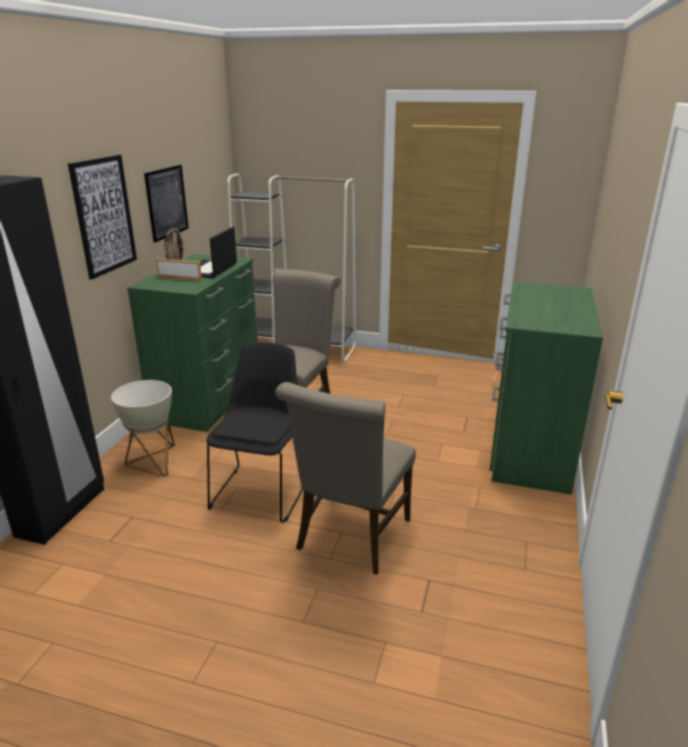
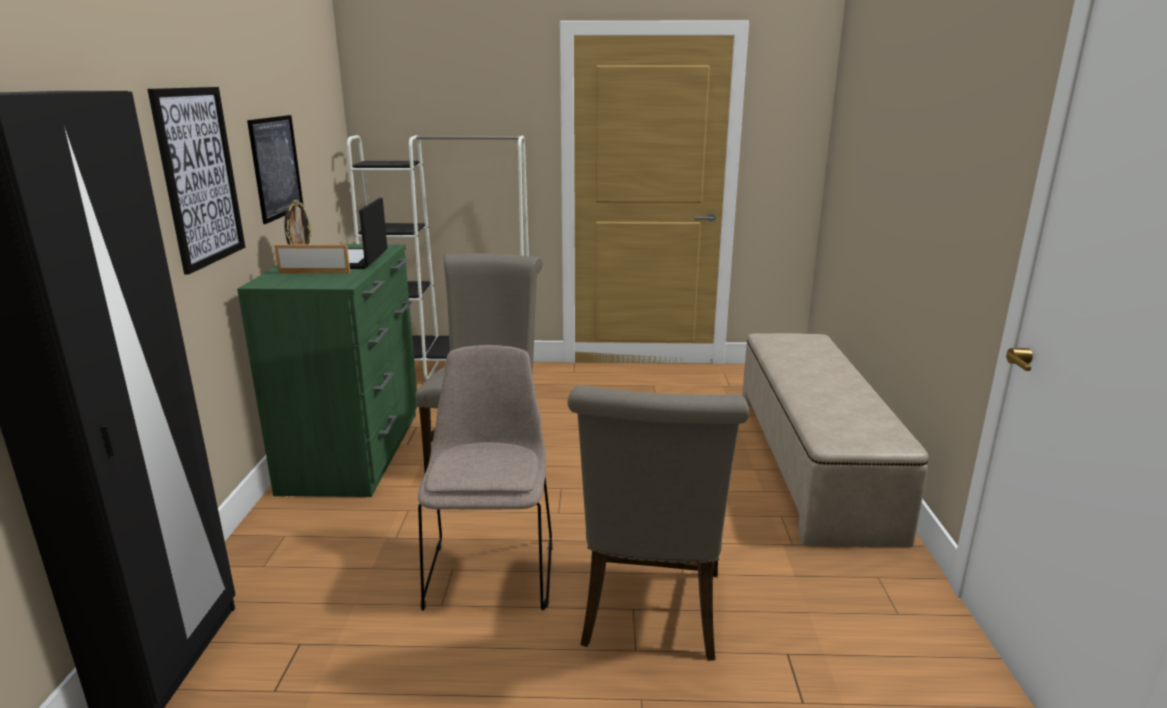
camera: 15 degrees left, 5 degrees down
planter [111,380,175,477] -> none
black chair [206,342,303,523] -> beige chair [418,345,553,611]
green dresser [489,282,603,495] -> beige bench [742,333,929,547]

